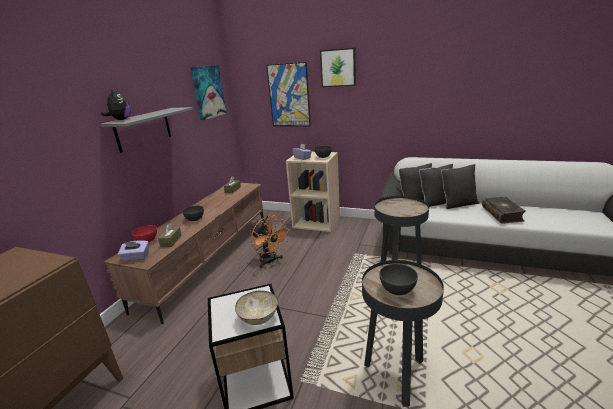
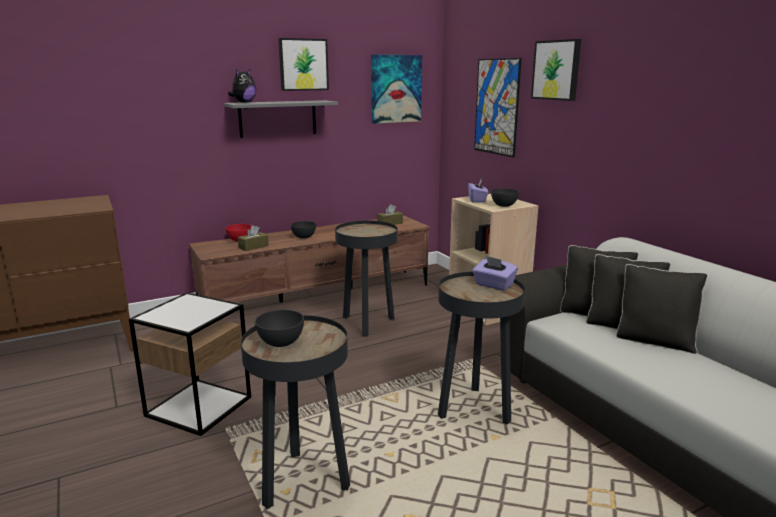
camera: 40 degrees right, 5 degrees down
purple tissue box [118,240,149,262] -> purple tissue box moved to [472,256,518,291]
bowl [235,291,278,325] -> none
orange fan [250,215,290,268] -> black side table [335,221,398,337]
book [482,197,526,224] -> none
none -> picture [278,38,329,91]

